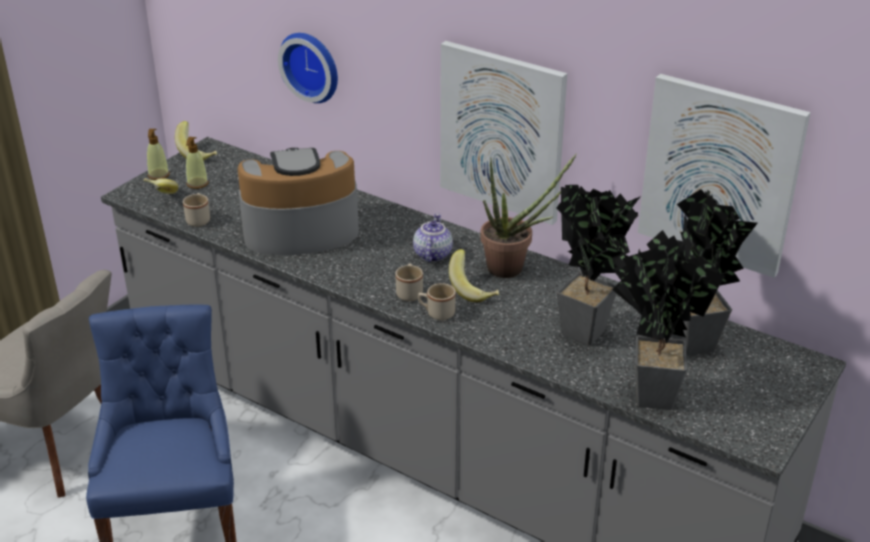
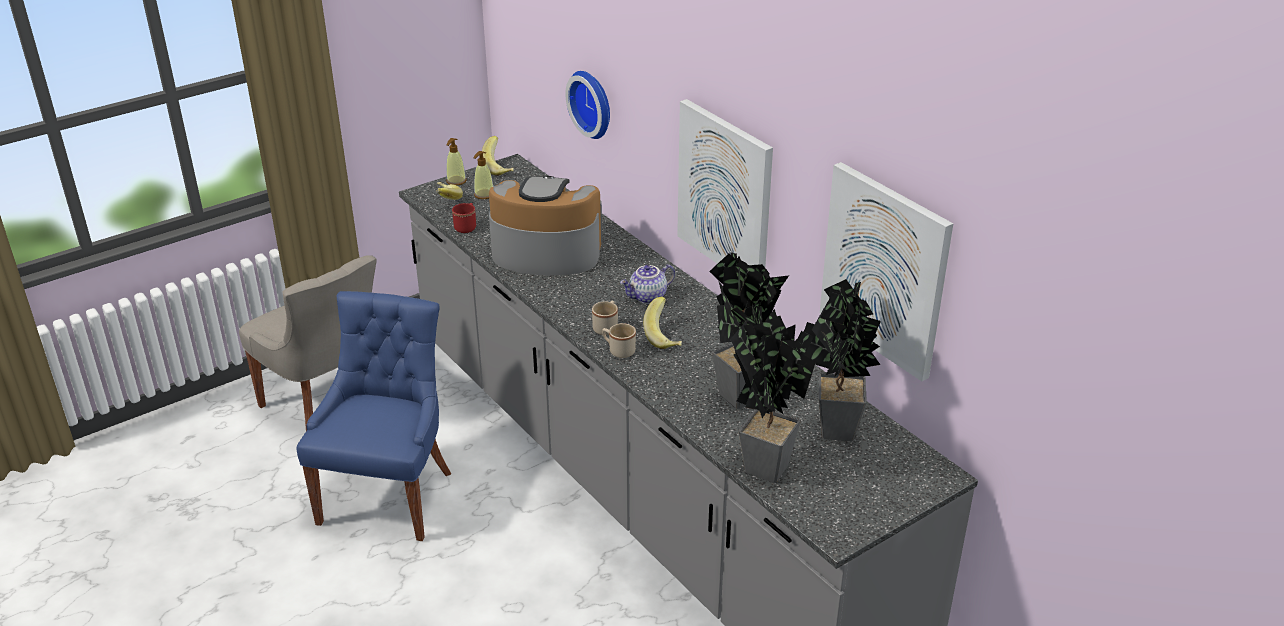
camera: 20 degrees right, 0 degrees up
beige mug [183,193,210,227] -> red mug [452,203,476,233]
teapot [413,214,453,262] -> teapot turned 150 degrees counterclockwise [620,264,675,304]
potted plant [480,153,577,278] -> none

